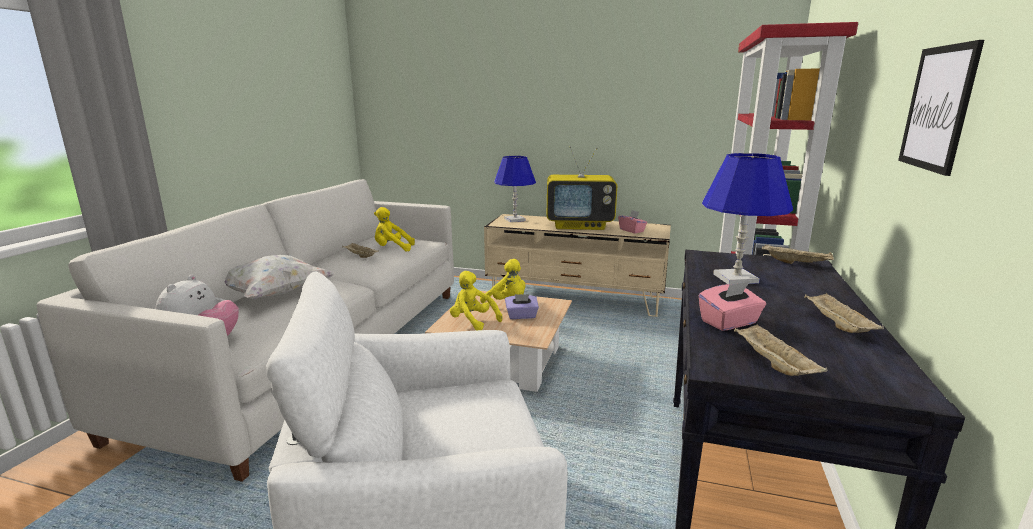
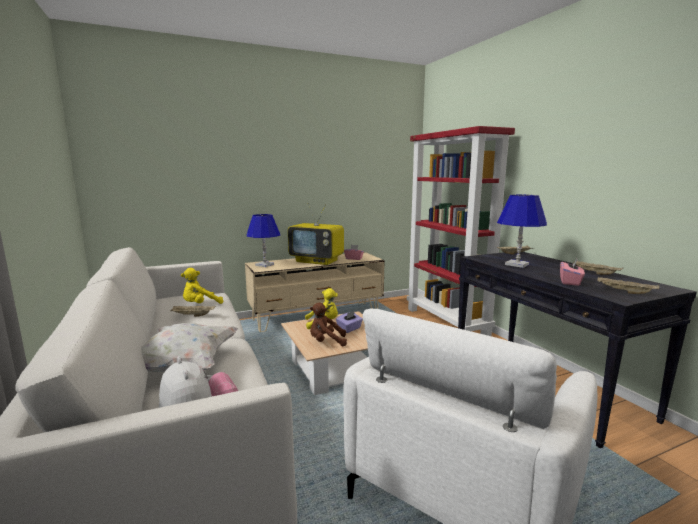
camera: 40 degrees left, 5 degrees down
yellow plush toy [450,271,503,330] -> brown plush toy [310,303,347,346]
television [547,146,617,230] -> television turned 60 degrees clockwise [288,203,344,265]
picture [898,40,984,176] -> none

